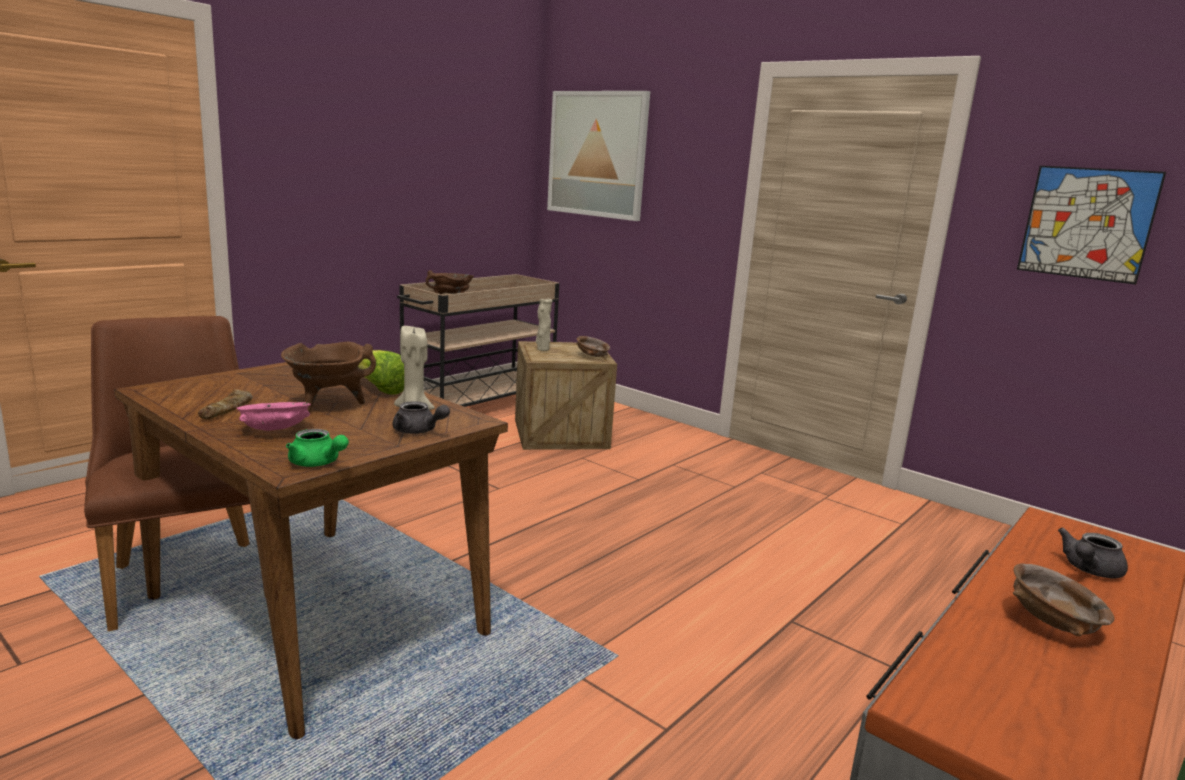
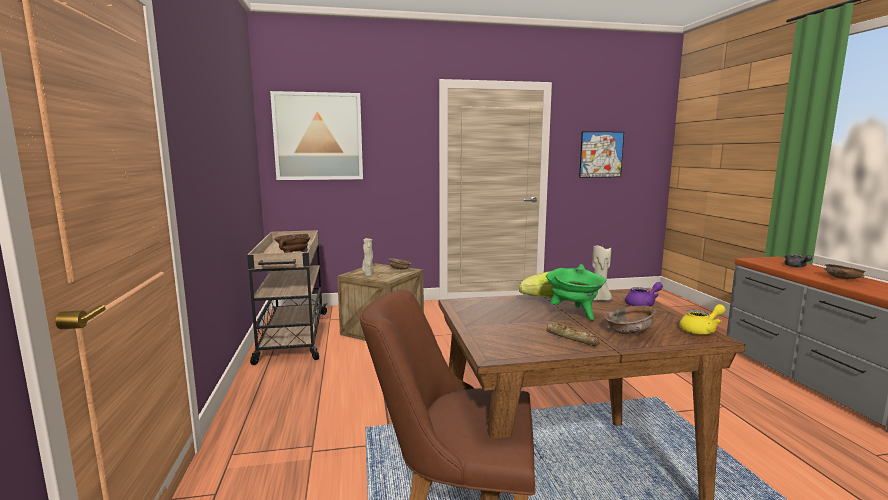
camera: 50 degrees left, 5 degrees down
pink bowl [236,402,311,431] -> brown bowl [604,306,656,334]
brown cooking pot [281,342,376,413] -> green cooking pot [546,264,606,321]
green teapot [286,429,349,467] -> yellow teapot [679,304,726,335]
grey teapot [393,401,450,434] -> purple teapot [625,282,663,306]

